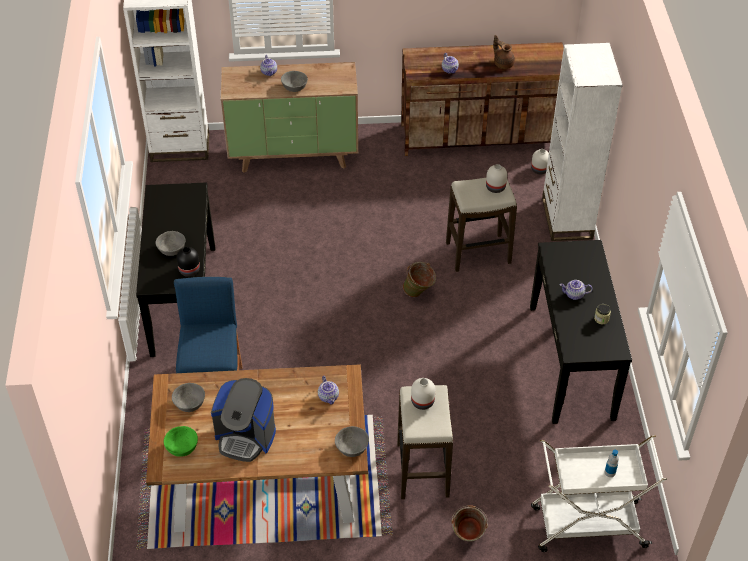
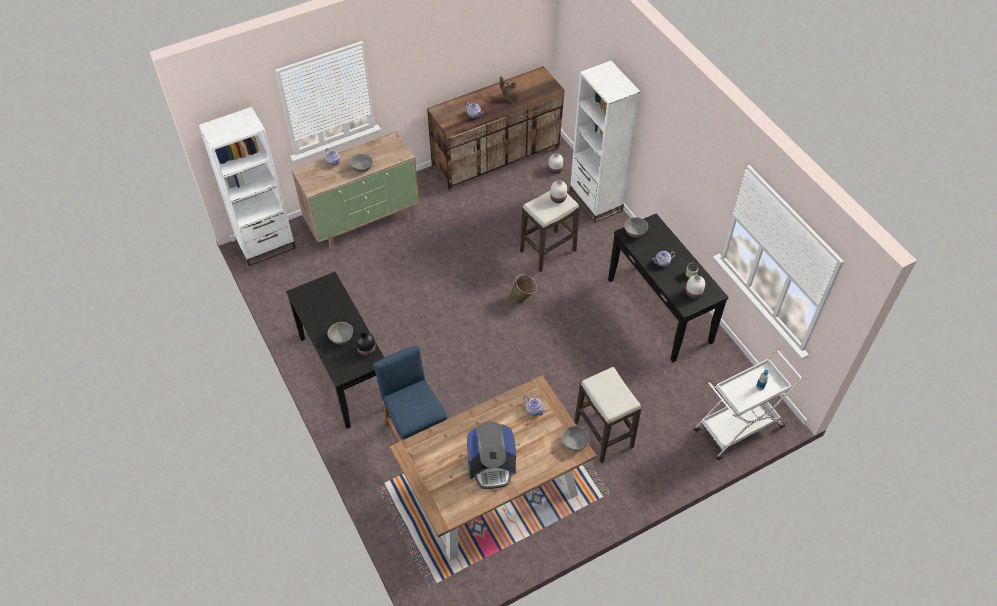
camera: 25 degrees left, 5 degrees up
green bowl [164,426,198,457] -> none
grey bowl [172,383,205,412] -> grey bowl moved to [624,217,648,238]
white vase [411,378,435,410] -> white vase moved to [685,275,705,299]
green bucket [451,505,488,541] -> none

